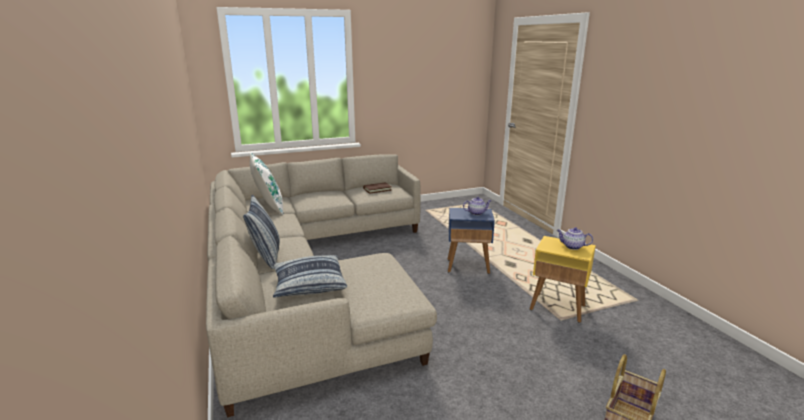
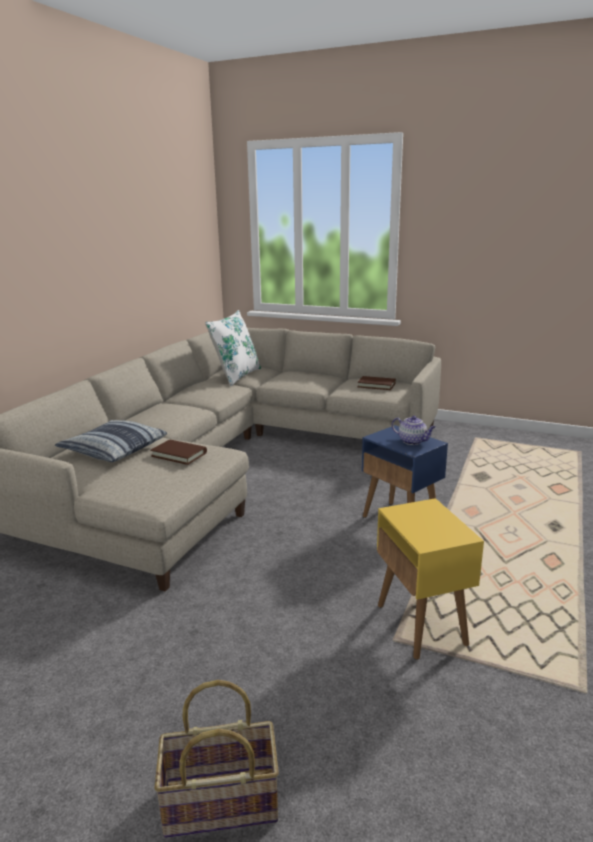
camera: 45 degrees right, 0 degrees up
pillow [243,195,280,269] -> none
teapot [557,227,593,250] -> none
none -> brown book [150,440,207,465]

